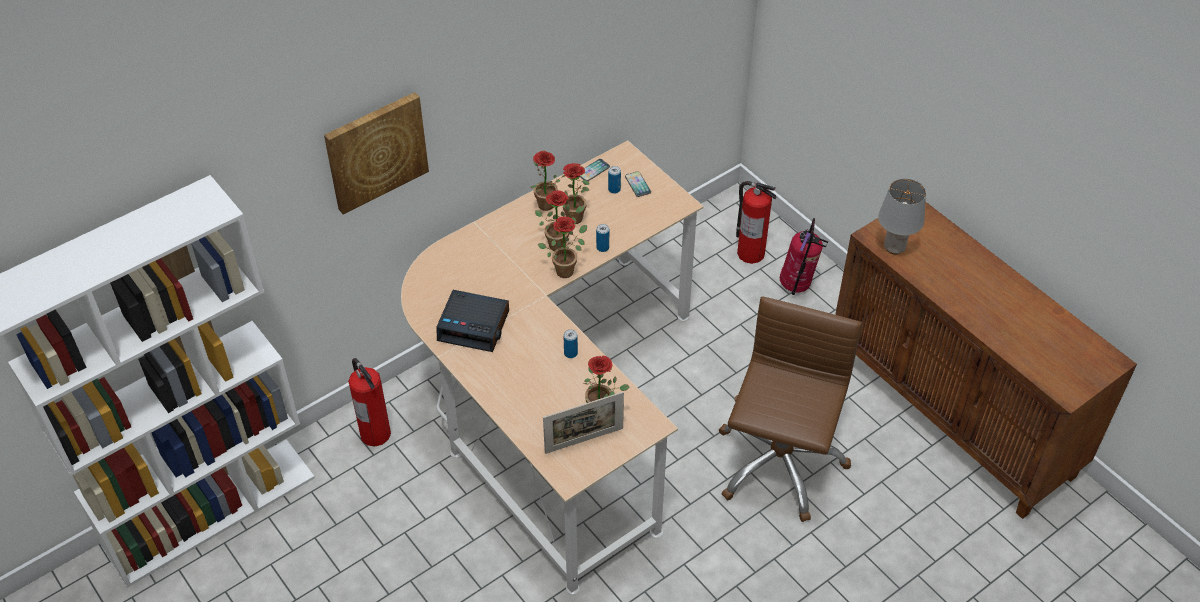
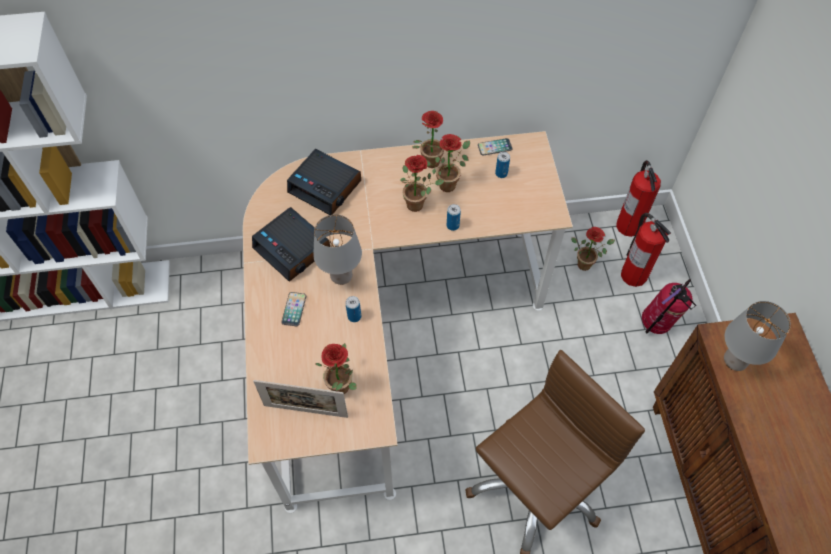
camera: 30 degrees right, 10 degrees up
picture [324,92,429,215] -> none
fire extinguisher [348,358,391,447] -> fire extinguisher moved to [616,160,661,237]
potted plant [538,216,587,278] -> potted plant moved to [571,227,615,271]
phone [625,171,651,197] -> phone moved to [281,292,306,326]
none -> alarm clock [287,149,361,215]
none -> grey table lamp [313,214,362,285]

